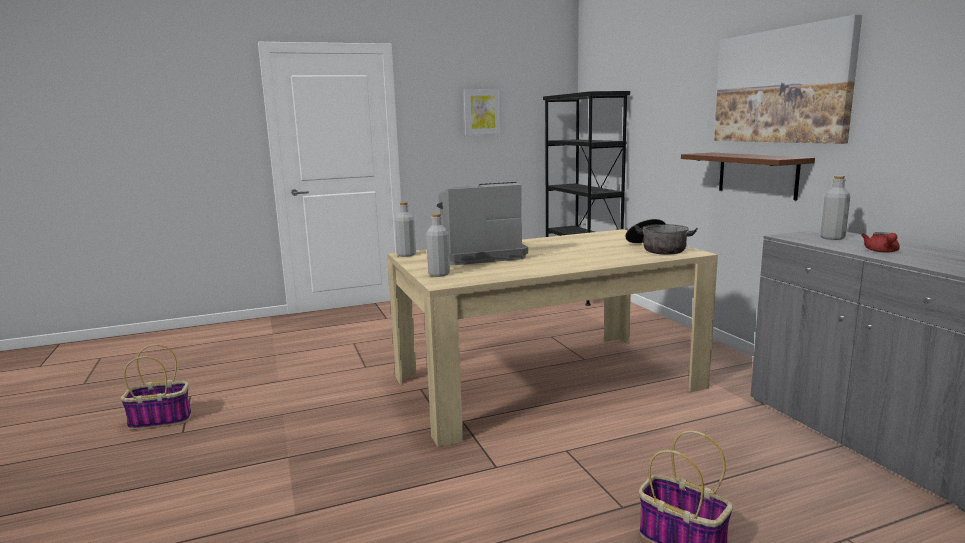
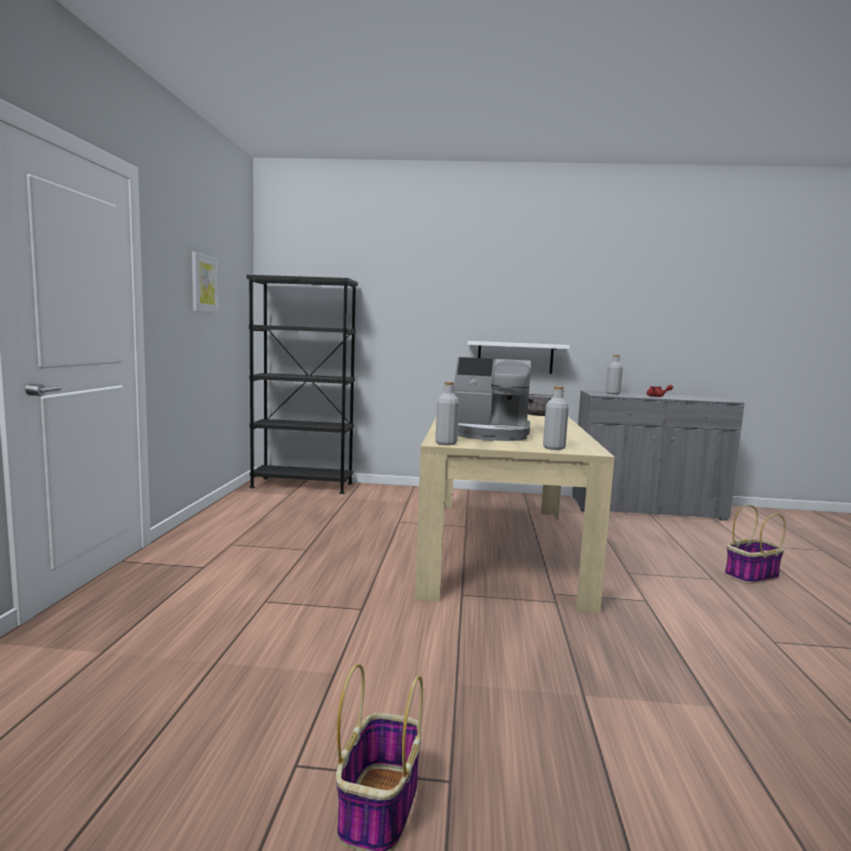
camera: 65 degrees left, 5 degrees down
coffee machine [437,182,528,265] -> coffee machine turned 90 degrees counterclockwise [454,357,531,441]
brown shelf [681,153,815,200] -> white shelf [467,341,570,374]
picture [714,15,862,144] -> none

